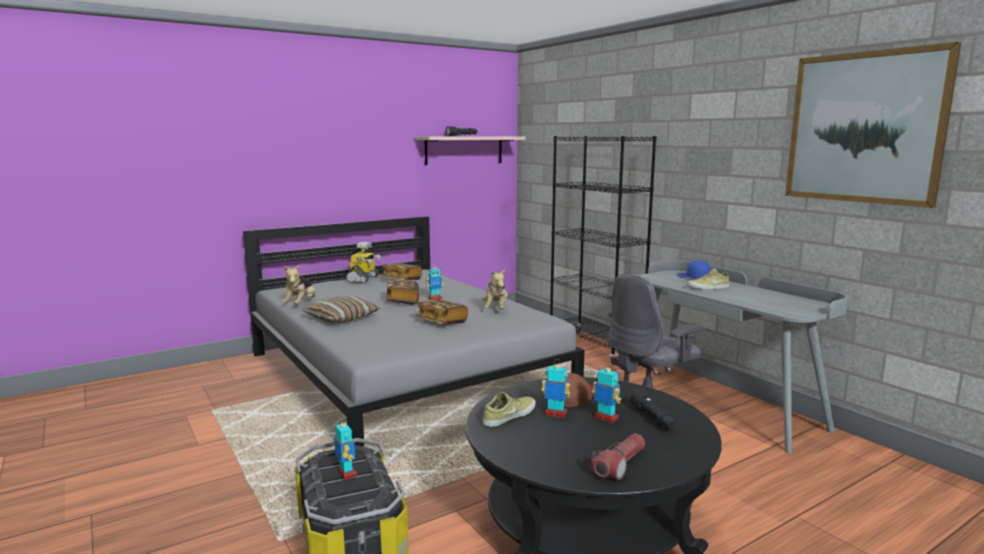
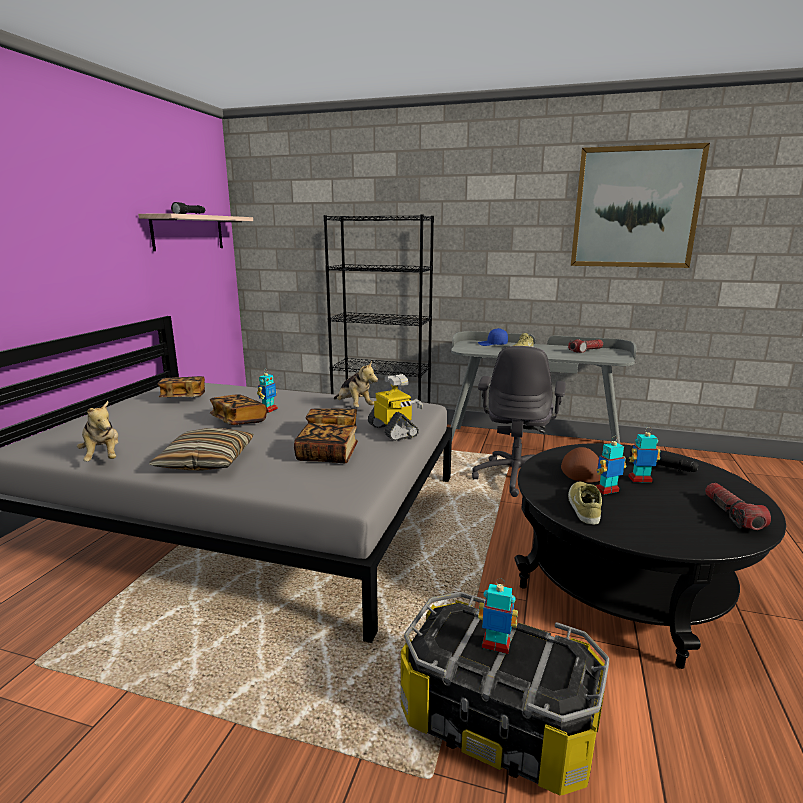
camera: 40 degrees left, 5 degrees up
toy robot [346,242,381,283] -> toy robot moved to [368,374,423,441]
none -> book [294,423,358,463]
none -> flashlight [568,339,603,353]

